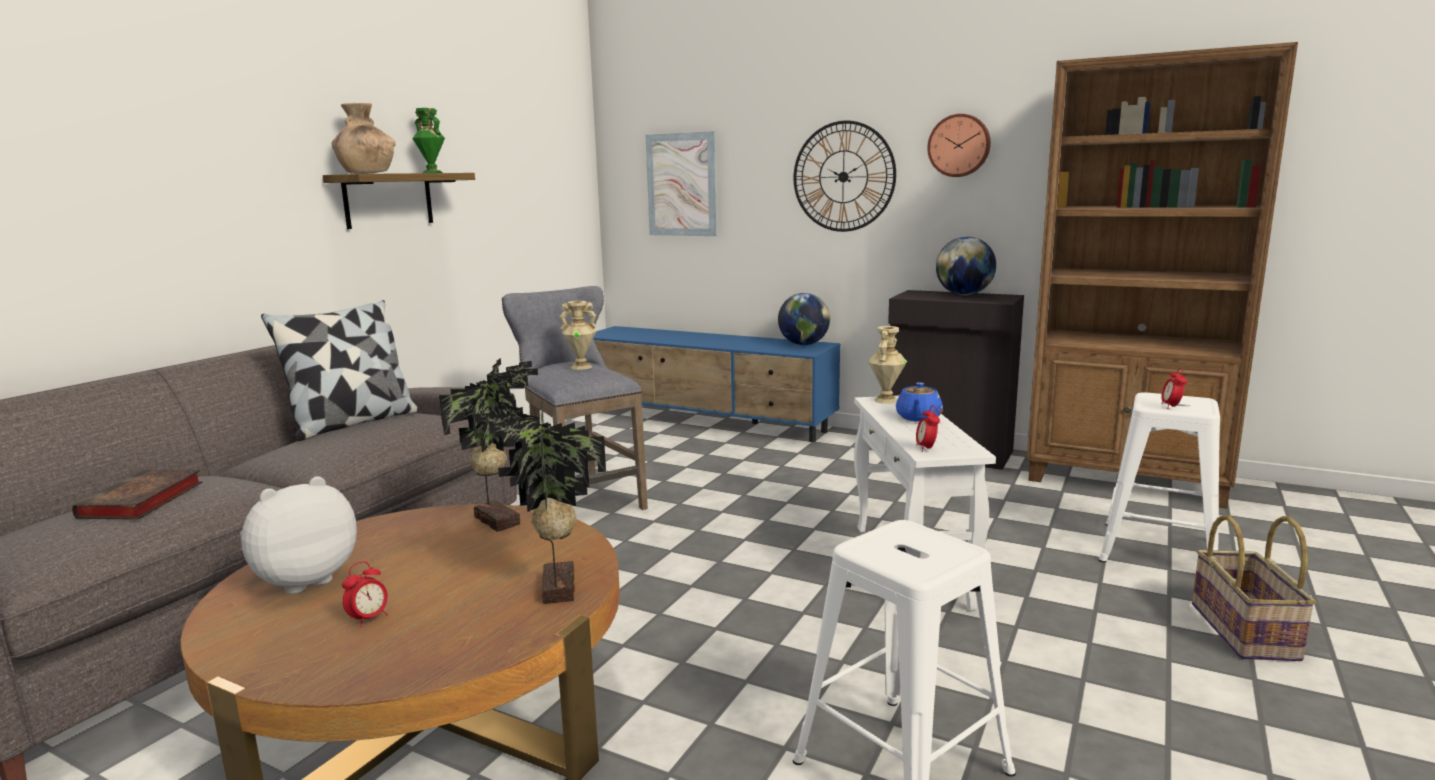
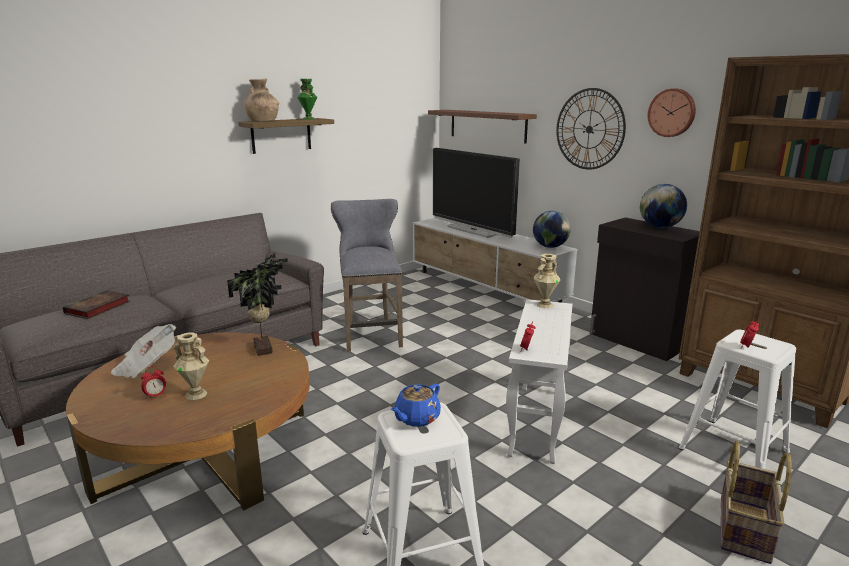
camera: 20 degrees right, 5 degrees up
plush toy [240,476,357,594] -> newspaper [111,324,176,378]
pillow [261,300,419,441] -> none
potted plant [474,396,606,604] -> none
beige vase [560,301,597,370] -> beige vase moved to [173,333,209,400]
blue tv stand [593,326,841,442] -> white tv stand [413,218,578,303]
picture [646,131,718,236] -> brown shelf [428,110,537,143]
blue teapot [896,382,943,422] -> blue teapot moved to [391,384,441,427]
none -> television [433,148,520,238]

